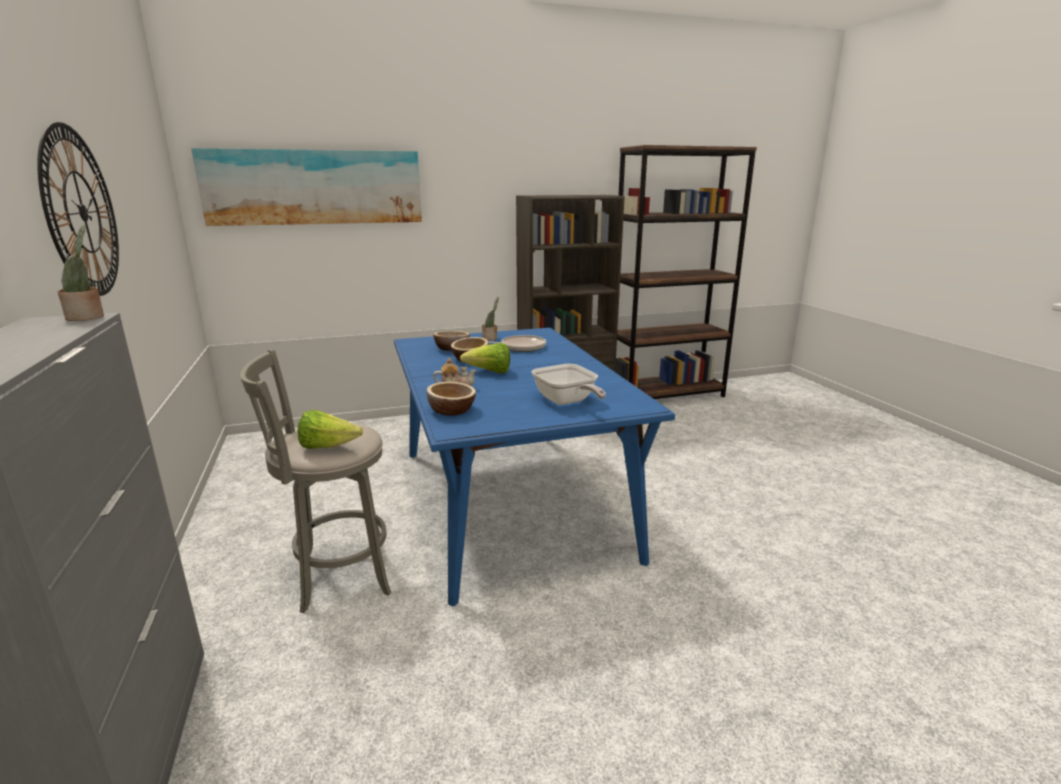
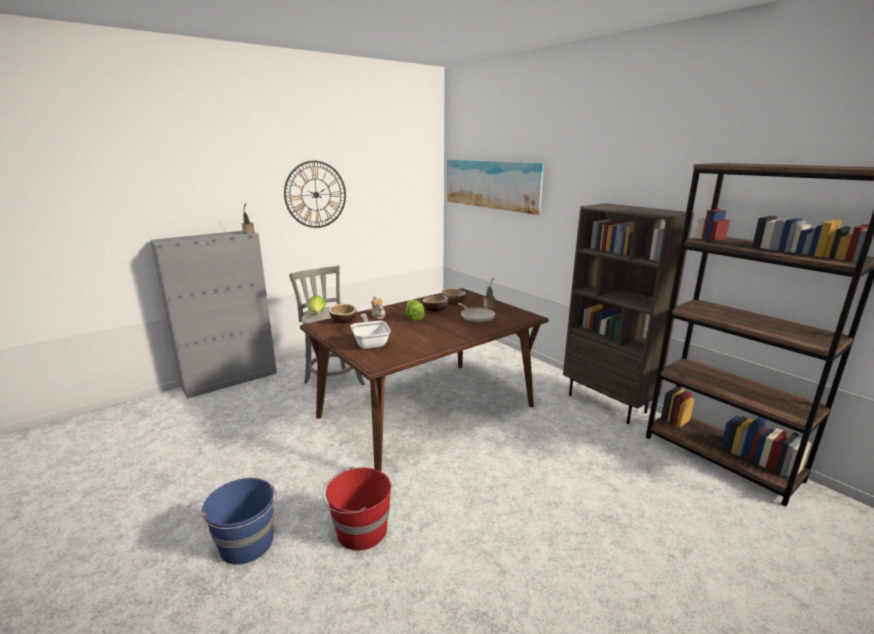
camera: 70 degrees right, 0 degrees up
blue dining table [394,328,675,606] -> brown dining table [300,288,549,472]
frying pan [532,364,606,405] -> frying pan turned 120 degrees clockwise [351,314,391,349]
none -> blue bucket [202,478,276,565]
none -> red bucket [323,467,391,551]

